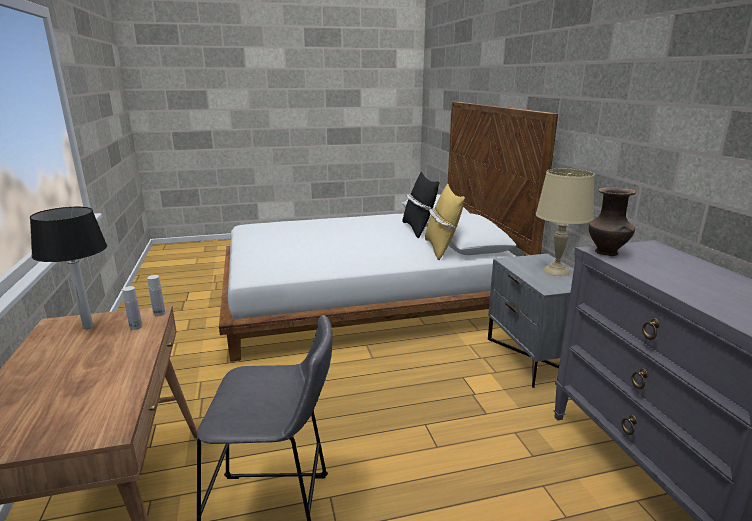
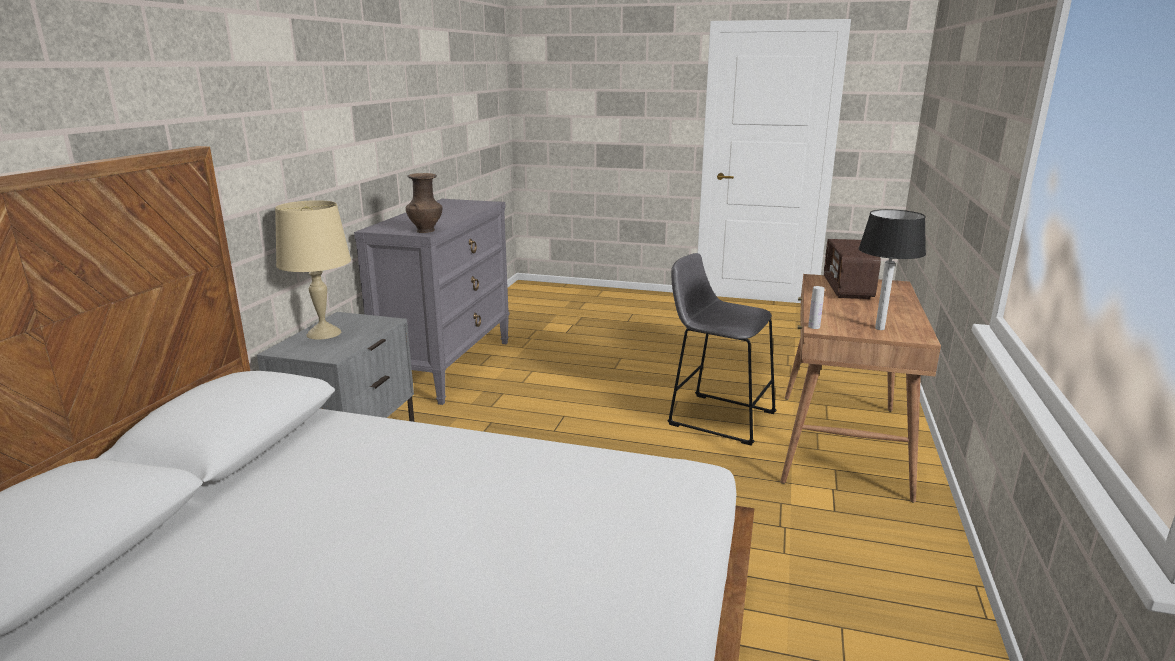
camera: 150 degrees left, 0 degrees up
white bottle [122,286,142,330] -> none
black pillow [403,172,440,238] -> none
yellow pillow [425,184,465,260] -> none
none -> radio [824,239,881,299]

